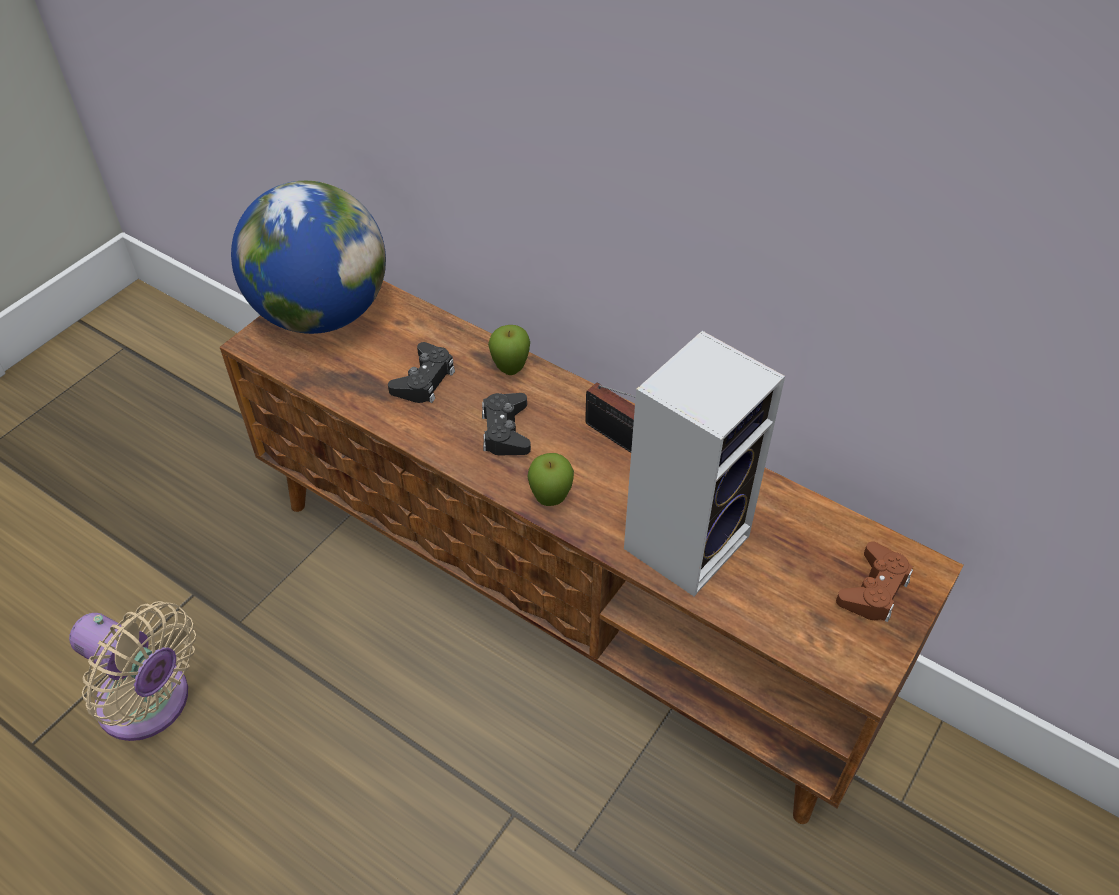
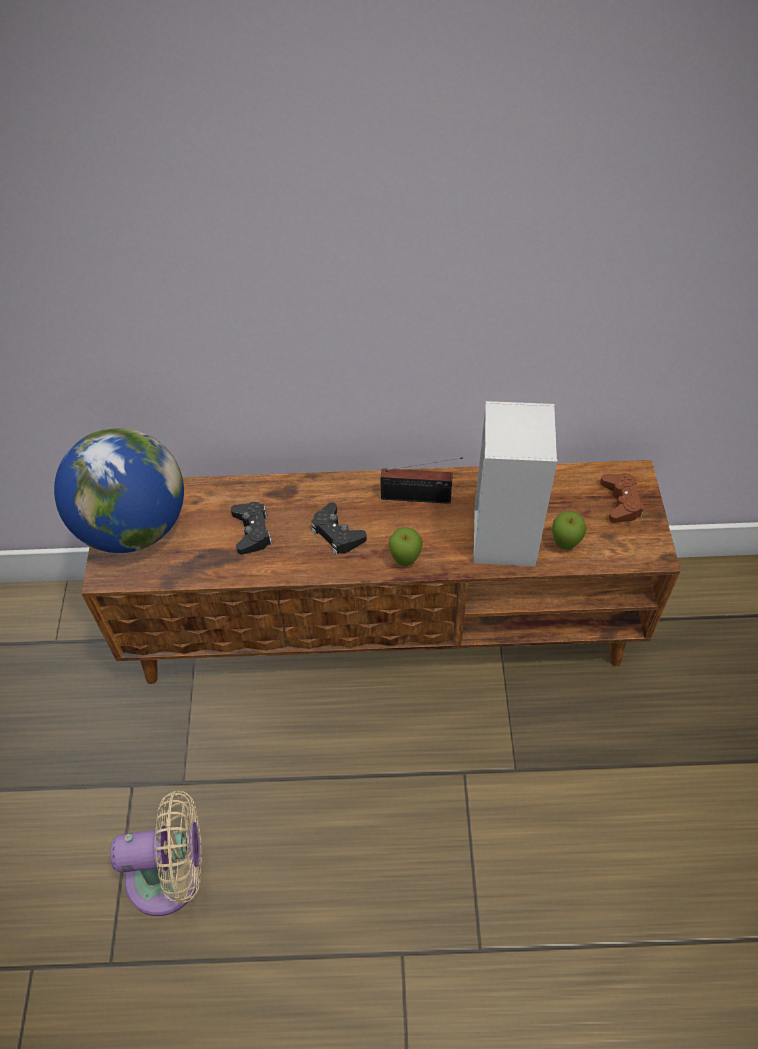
camera: 35 degrees left, 5 degrees up
apple [488,325,530,375] -> apple moved to [552,511,587,549]

